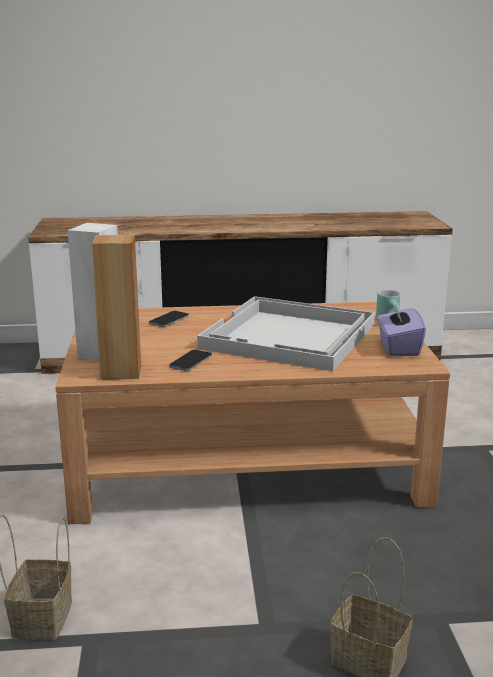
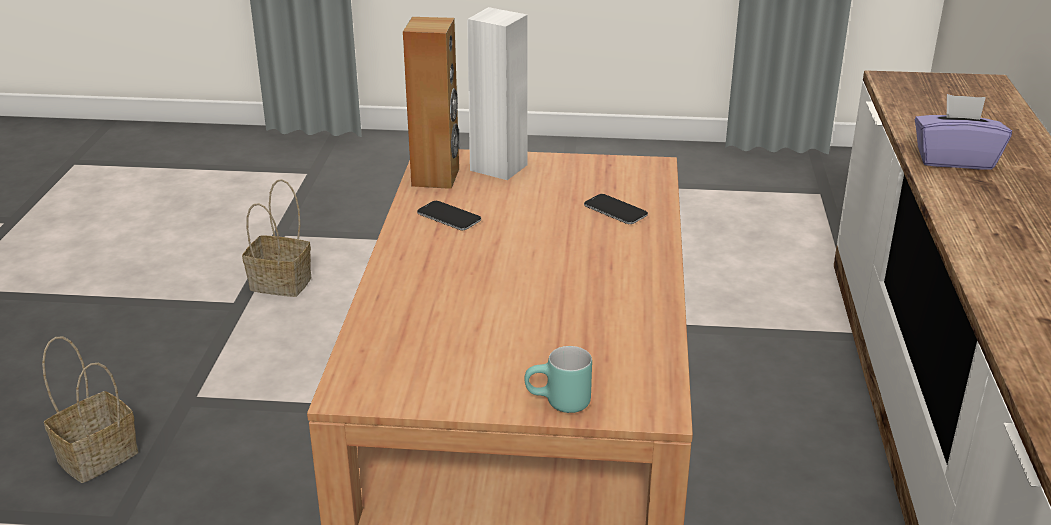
camera: 100 degrees right, 10 degrees up
white tray [197,296,375,371] -> none
purple tissue box [377,301,426,356] -> purple tissue box moved to [914,94,1012,170]

